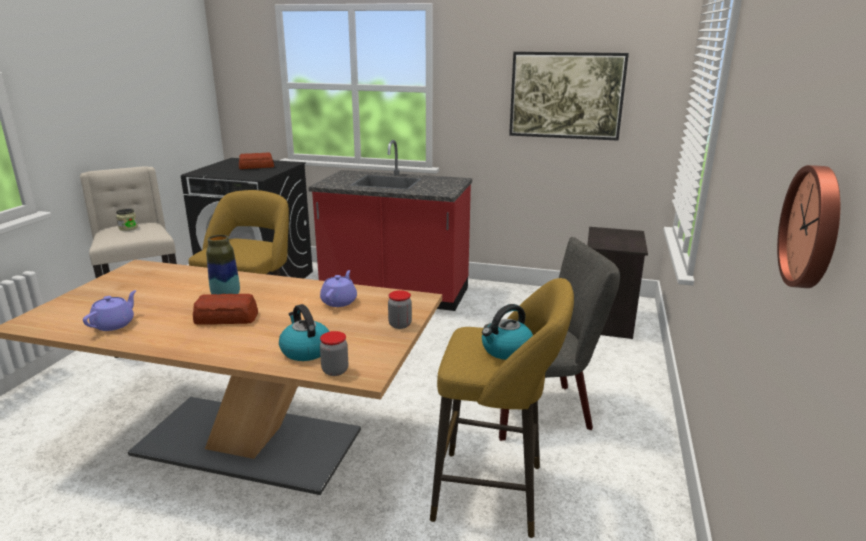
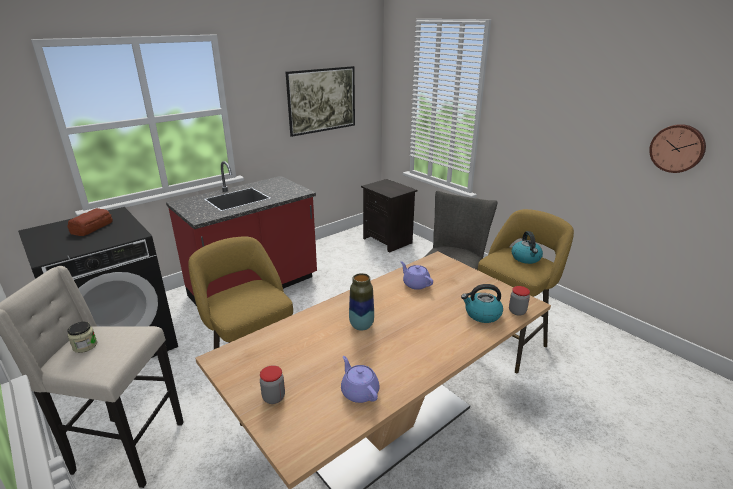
camera: 55 degrees left, 5 degrees up
bread [193,294,258,325] -> none
jar [388,290,412,329] -> jar moved to [260,365,285,404]

